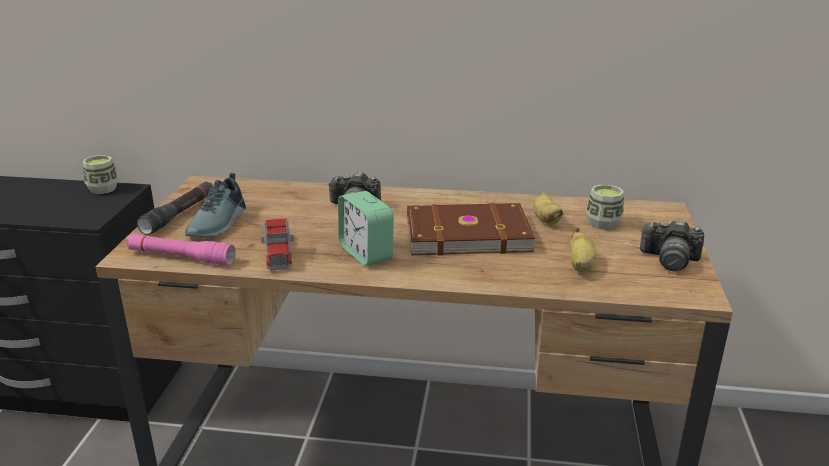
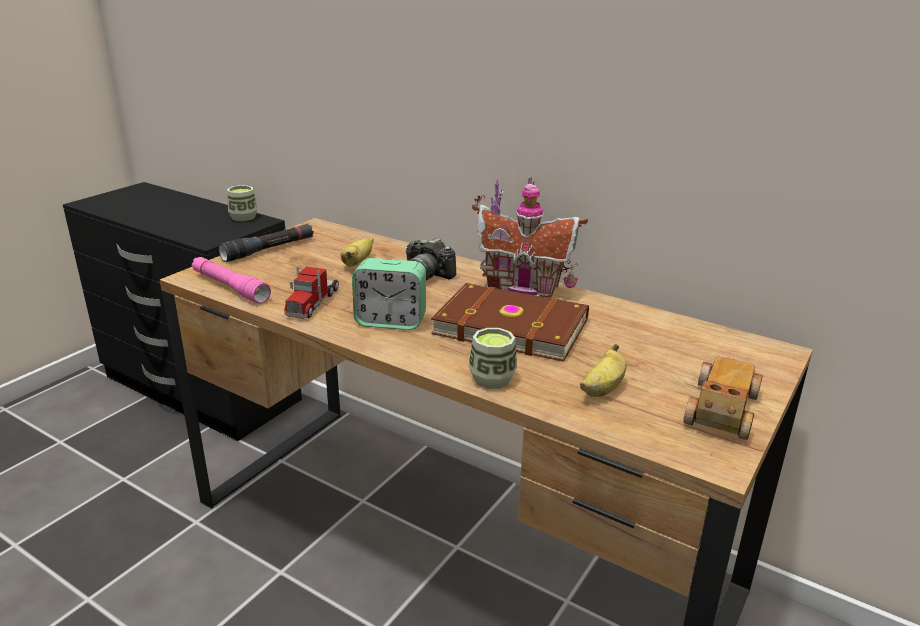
camera: 25 degrees right, 0 degrees up
shoe [185,173,246,237] -> none
alarm clock [338,191,394,266] -> alarm clock turned 75 degrees counterclockwise [352,258,426,330]
banana [533,192,563,225] -> banana moved to [340,238,374,267]
cup [586,184,624,230] -> cup moved to [469,328,517,389]
camera [640,219,704,271] -> toy car [684,357,763,440]
none -> toy house [472,177,588,298]

